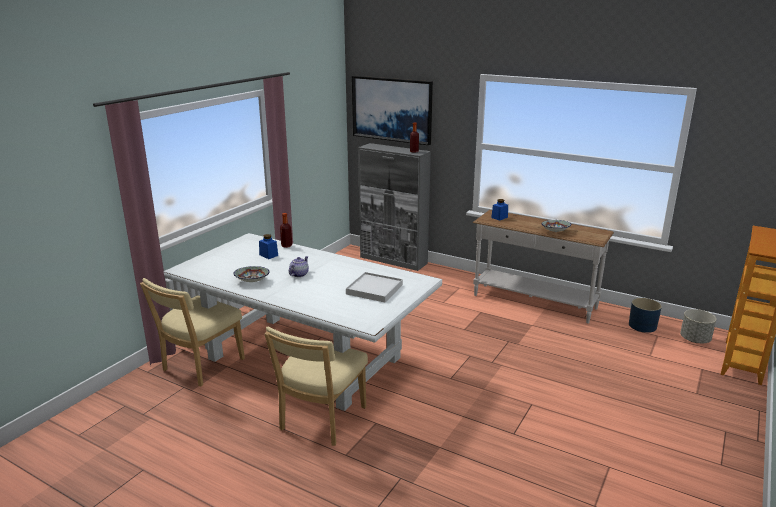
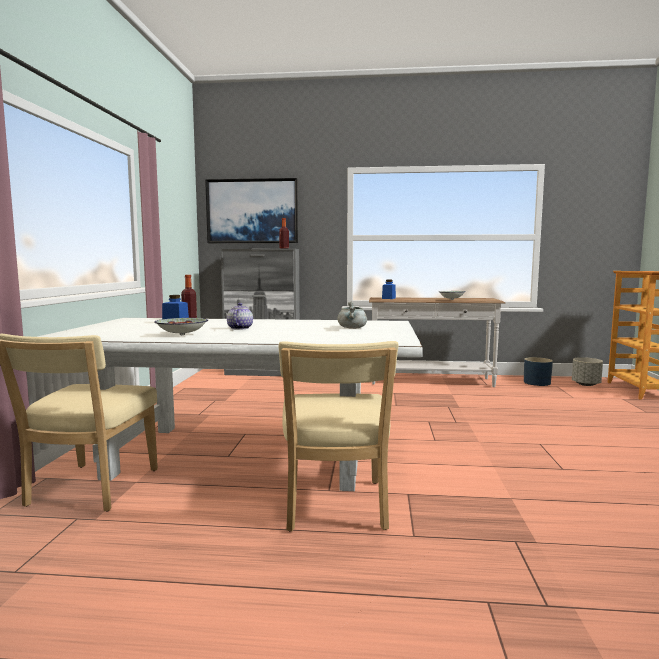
camera: 25 degrees left, 15 degrees down
white tray [346,272,403,303] -> grey cooking pot [338,301,367,329]

